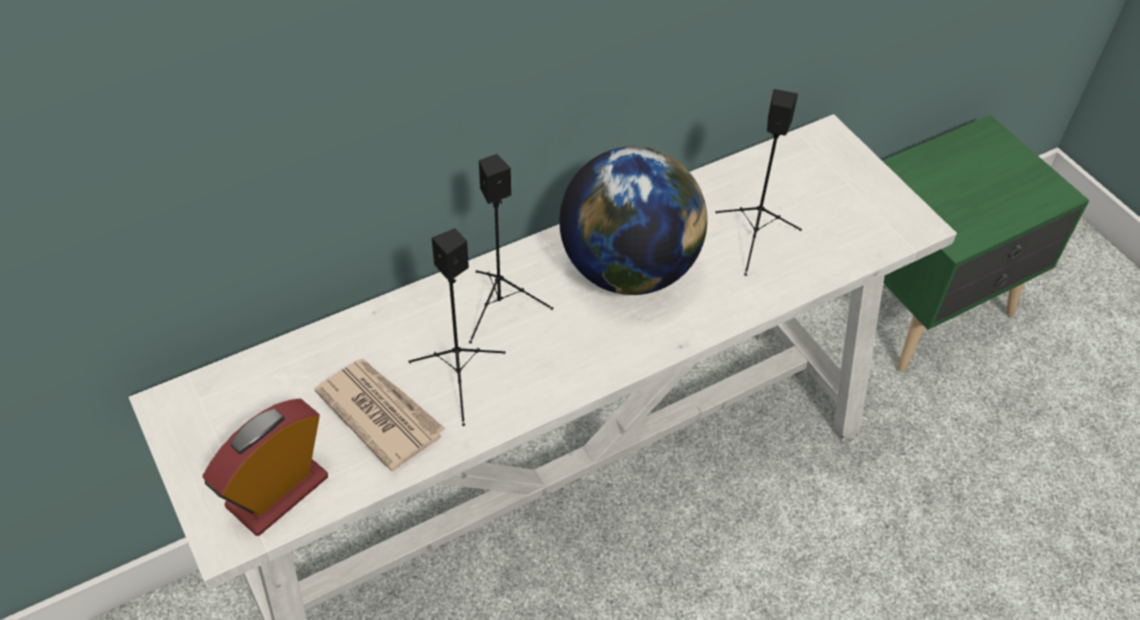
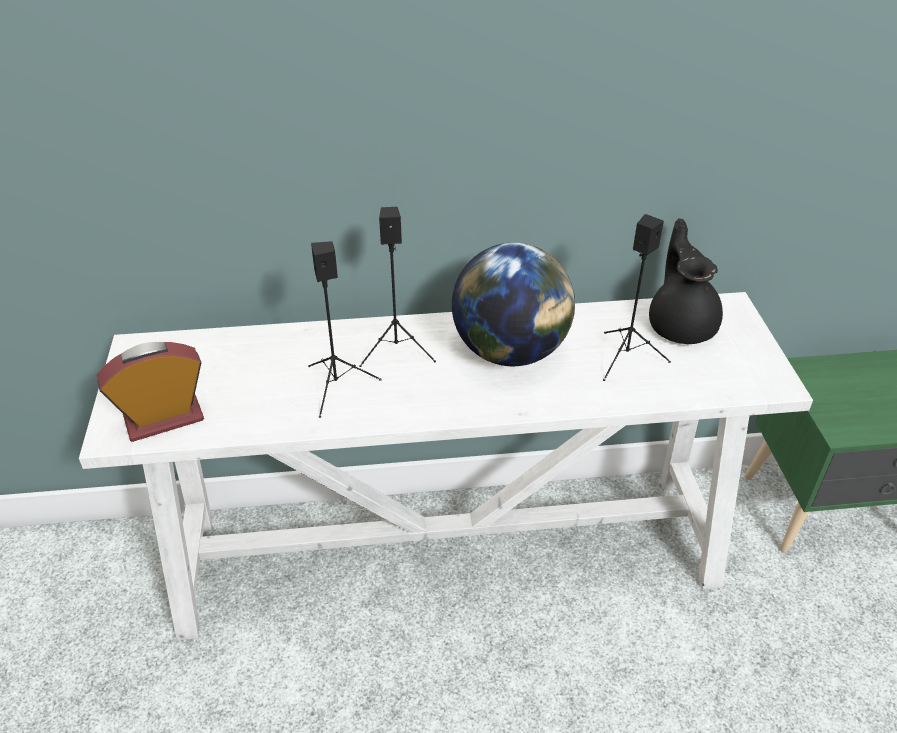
camera: 25 degrees right, 10 degrees down
newspaper [315,359,446,472] -> none
none -> black teapot [649,219,723,344]

